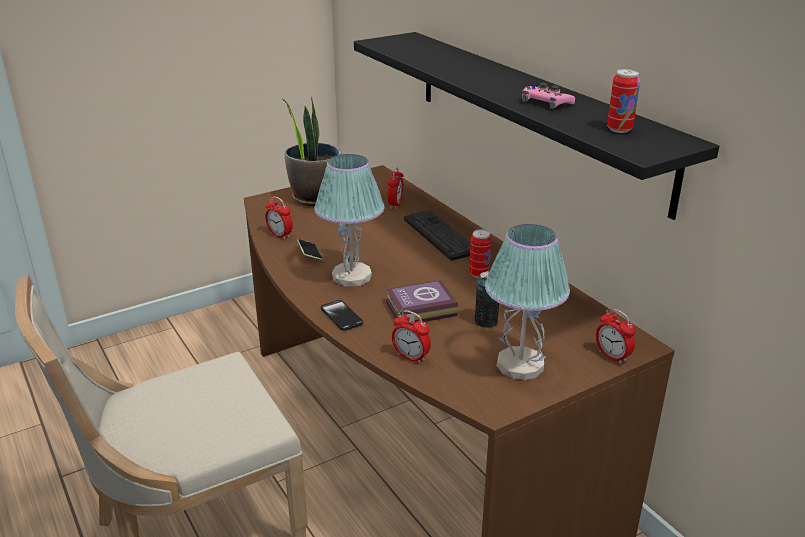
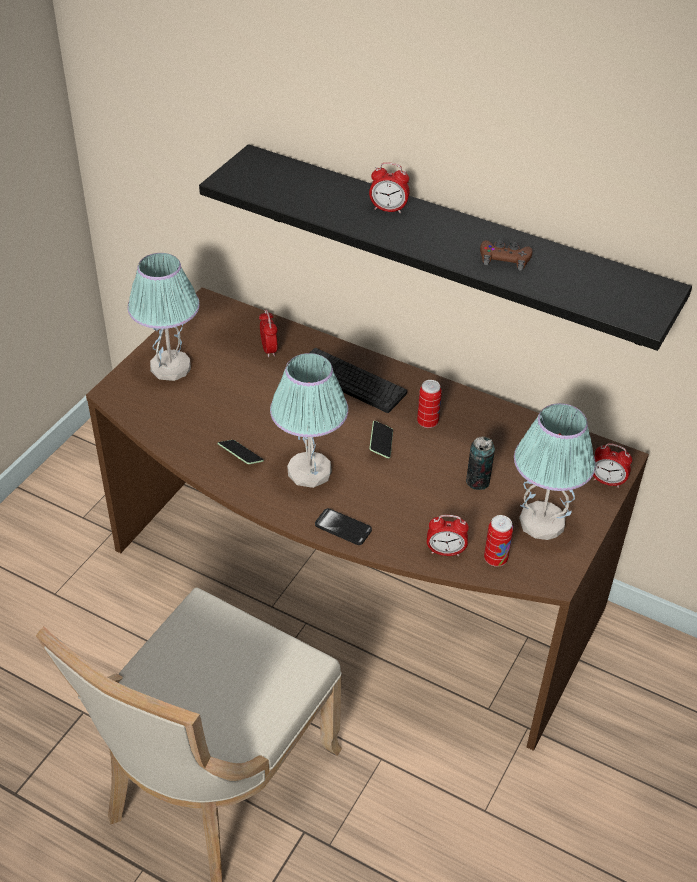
camera: 30 degrees left, 15 degrees up
alarm clock [265,196,293,240] -> alarm clock moved to [369,162,409,213]
potted plant [283,96,342,206] -> table lamp [128,253,200,381]
book [386,280,458,322] -> none
pink game controller [522,82,575,109] -> brown game controller [480,240,532,271]
can [607,69,640,133] -> can moved to [484,515,513,567]
none -> phone [369,421,393,458]

